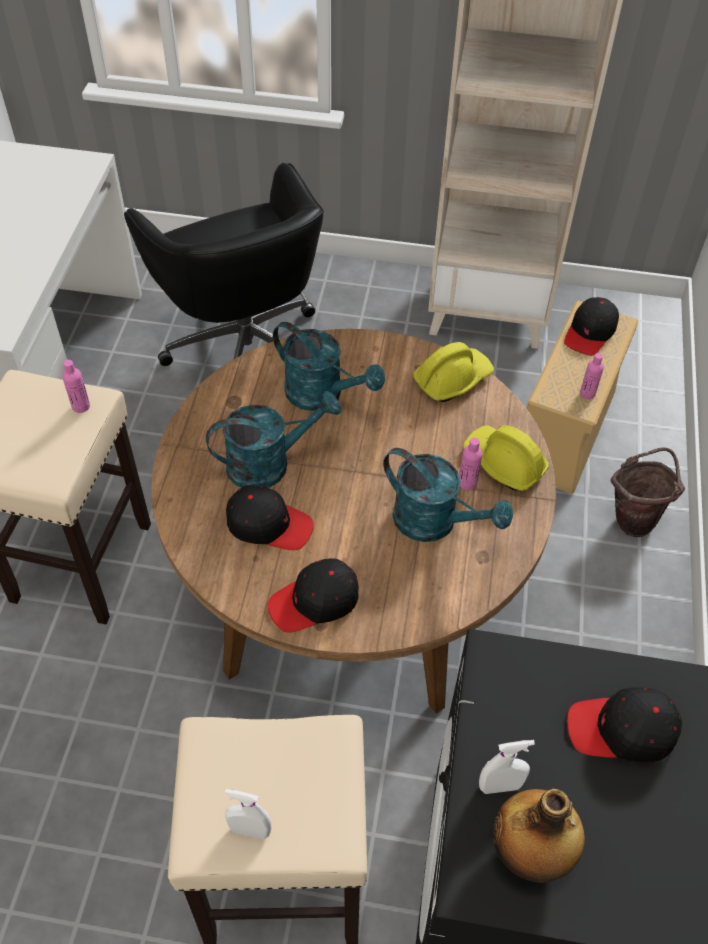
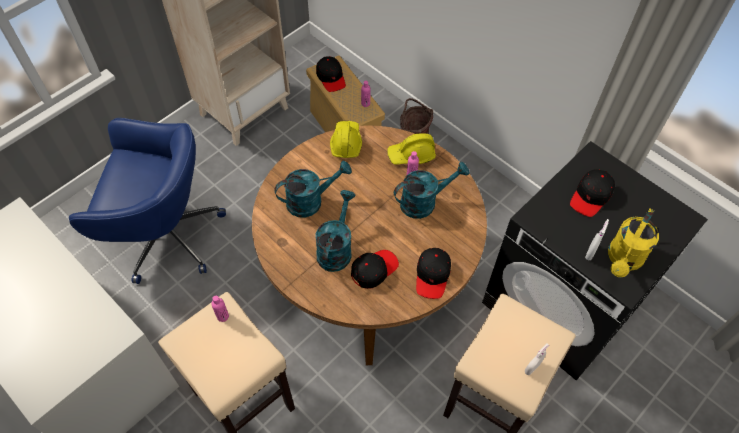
camera: 55 degrees left, 5 degrees up
black office chair [124,163,324,366] -> blue office chair [69,118,226,284]
bottle [493,789,585,883] -> yellow watering can [608,208,659,277]

